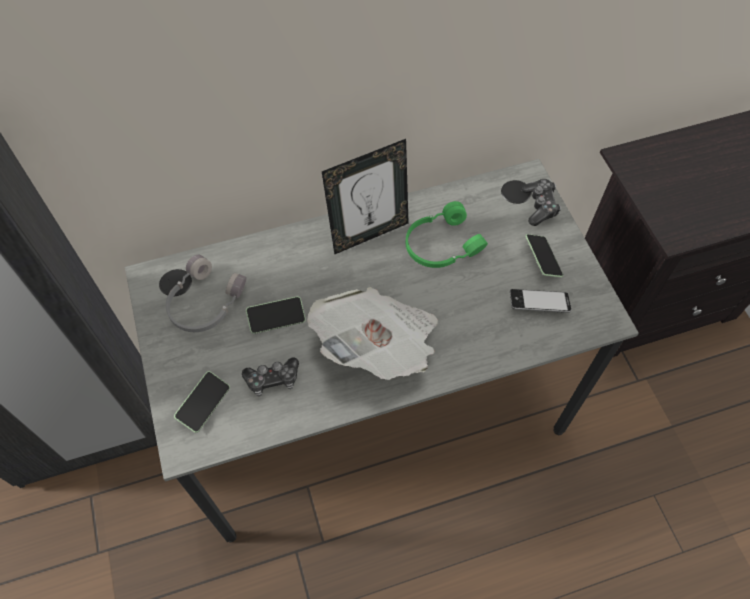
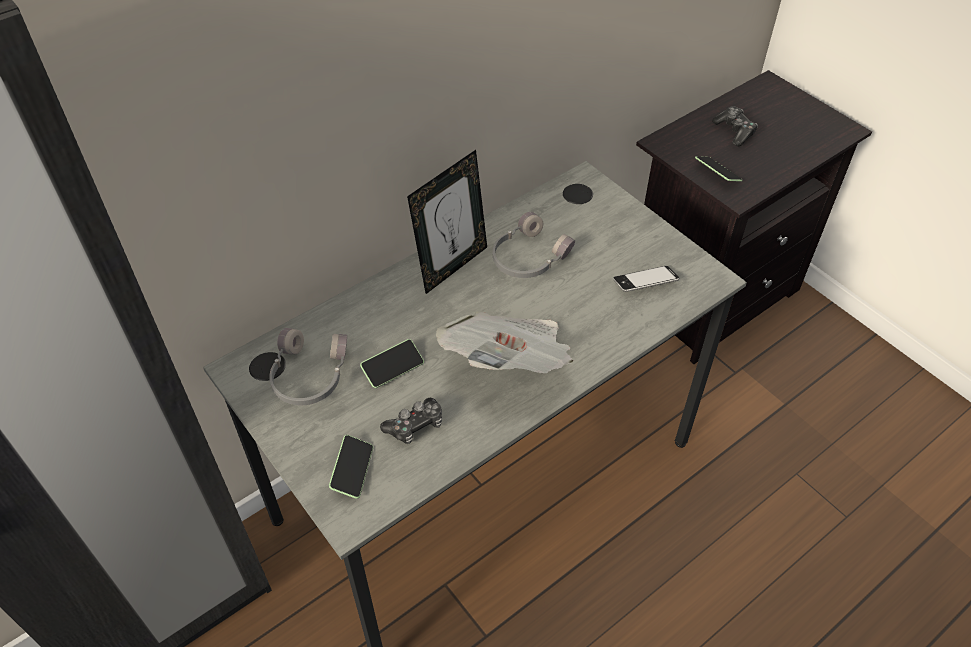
camera: 20 degrees left, 10 degrees down
green headphones [406,201,488,268] -> grey headphones [493,212,575,278]
game controller [522,179,561,226] -> game controller moved to [712,106,758,146]
phone [525,234,563,277] -> phone moved to [695,156,742,181]

